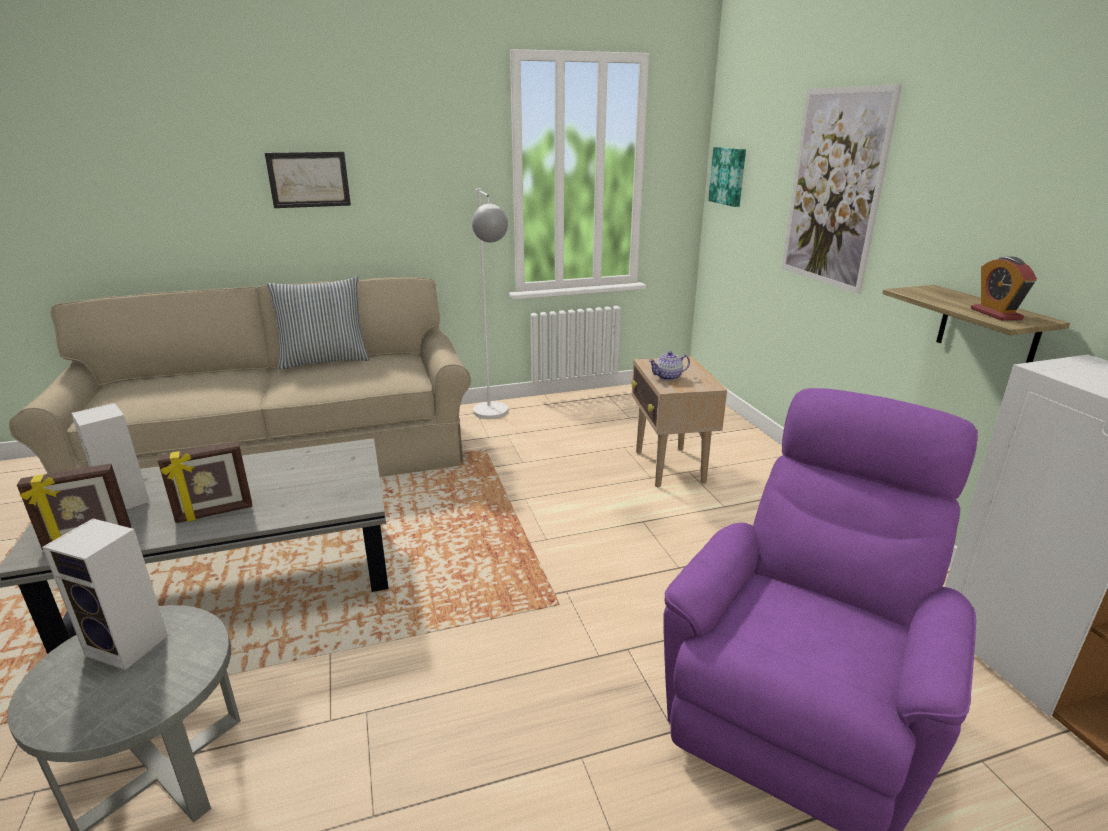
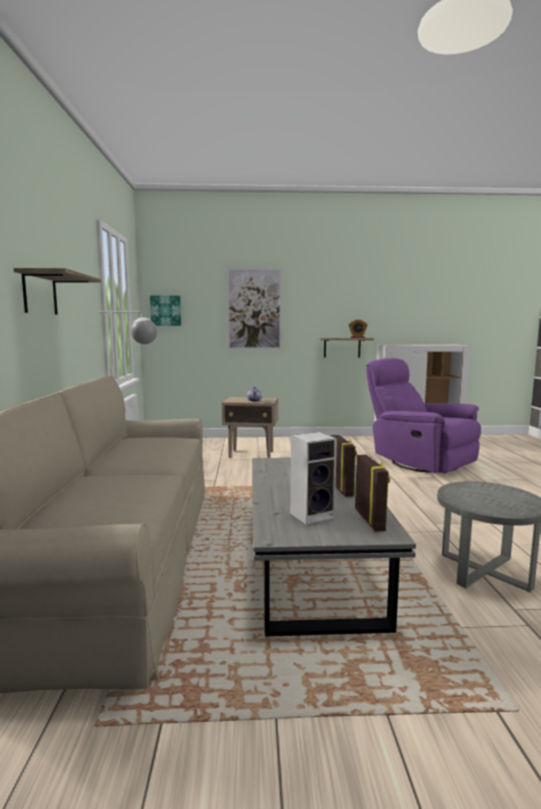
camera: 75 degrees left, 15 degrees down
speaker [42,518,168,670] -> none
picture [265,152,351,208] -> shelf [14,268,101,314]
pillow [267,276,370,370] -> none

